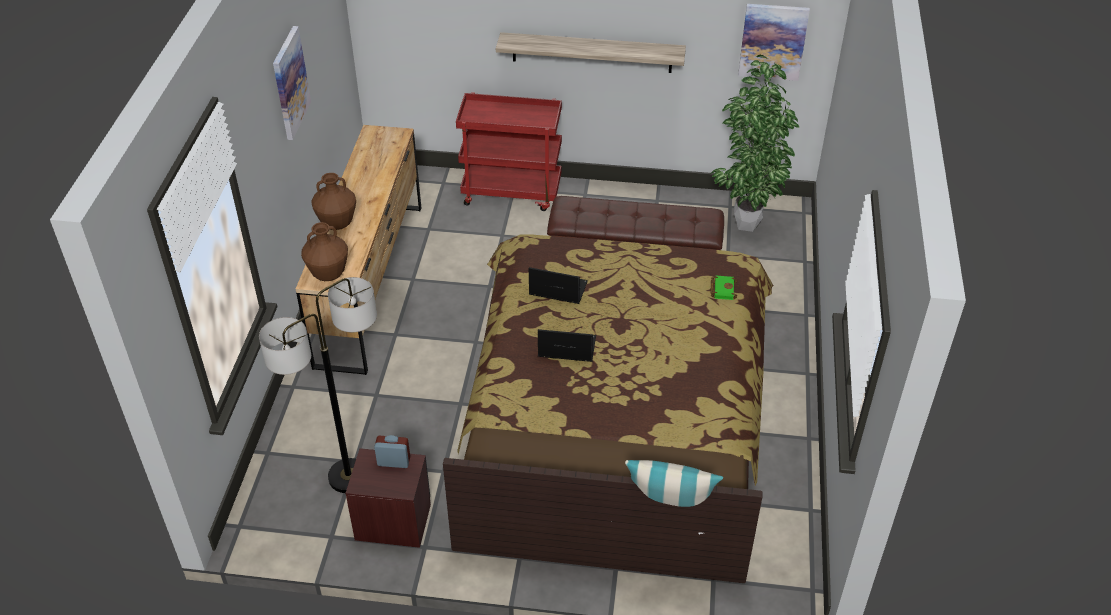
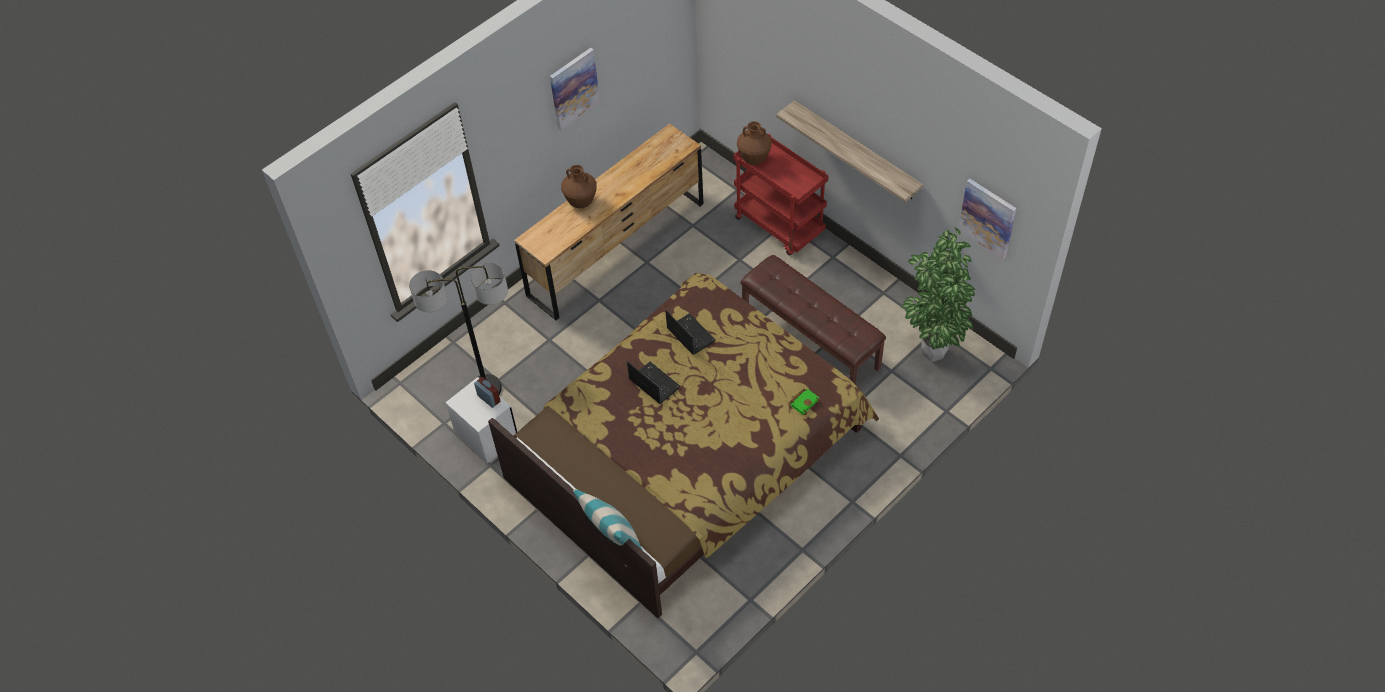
camera: 40 degrees right, 10 degrees up
brown vase [301,222,348,281] -> brown vase moved to [737,121,772,165]
brown nightstand [346,448,431,548] -> white nightstand [445,377,517,464]

